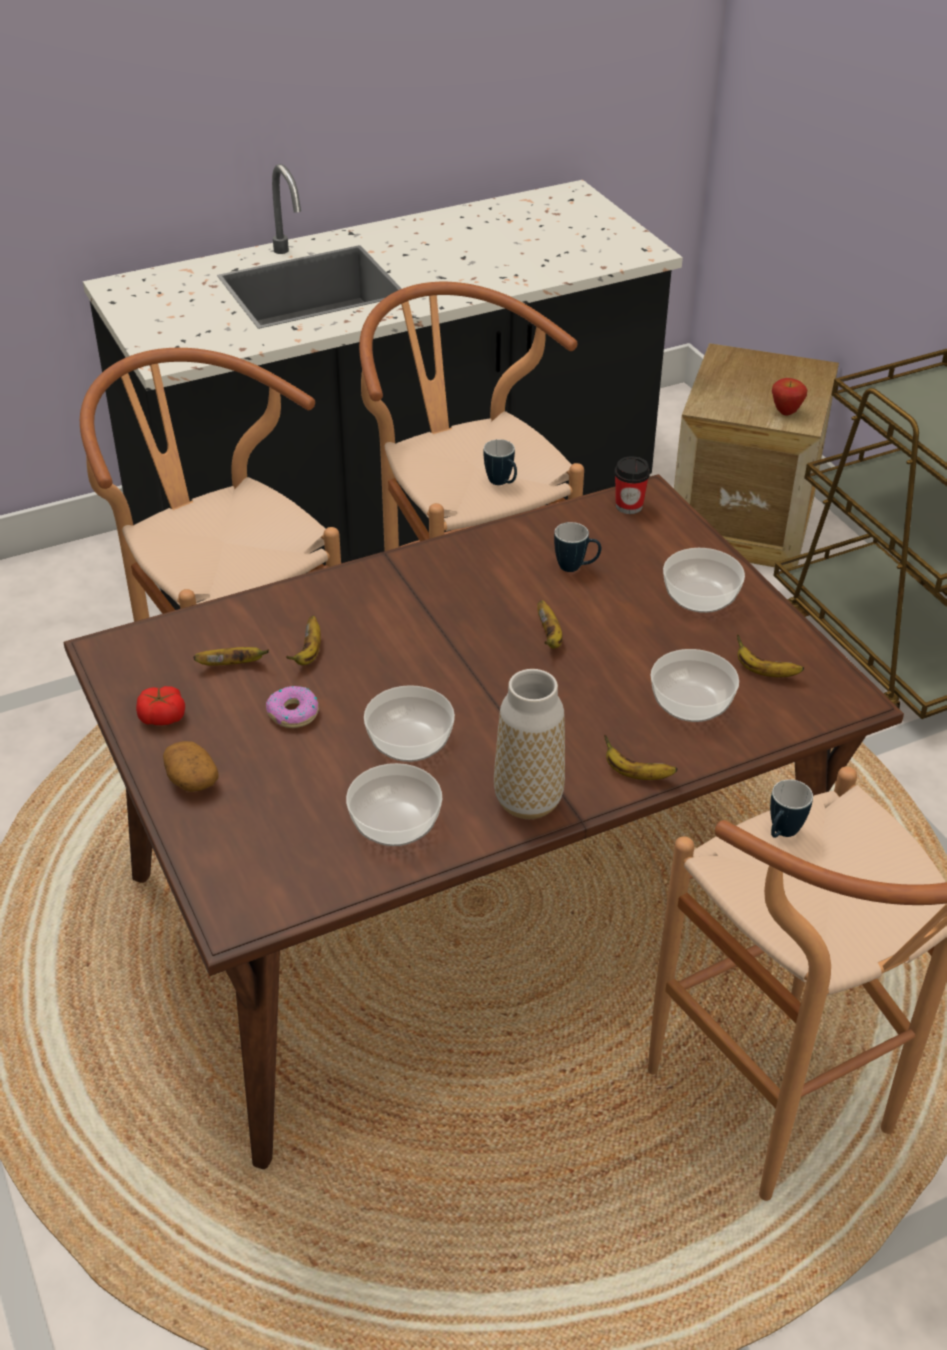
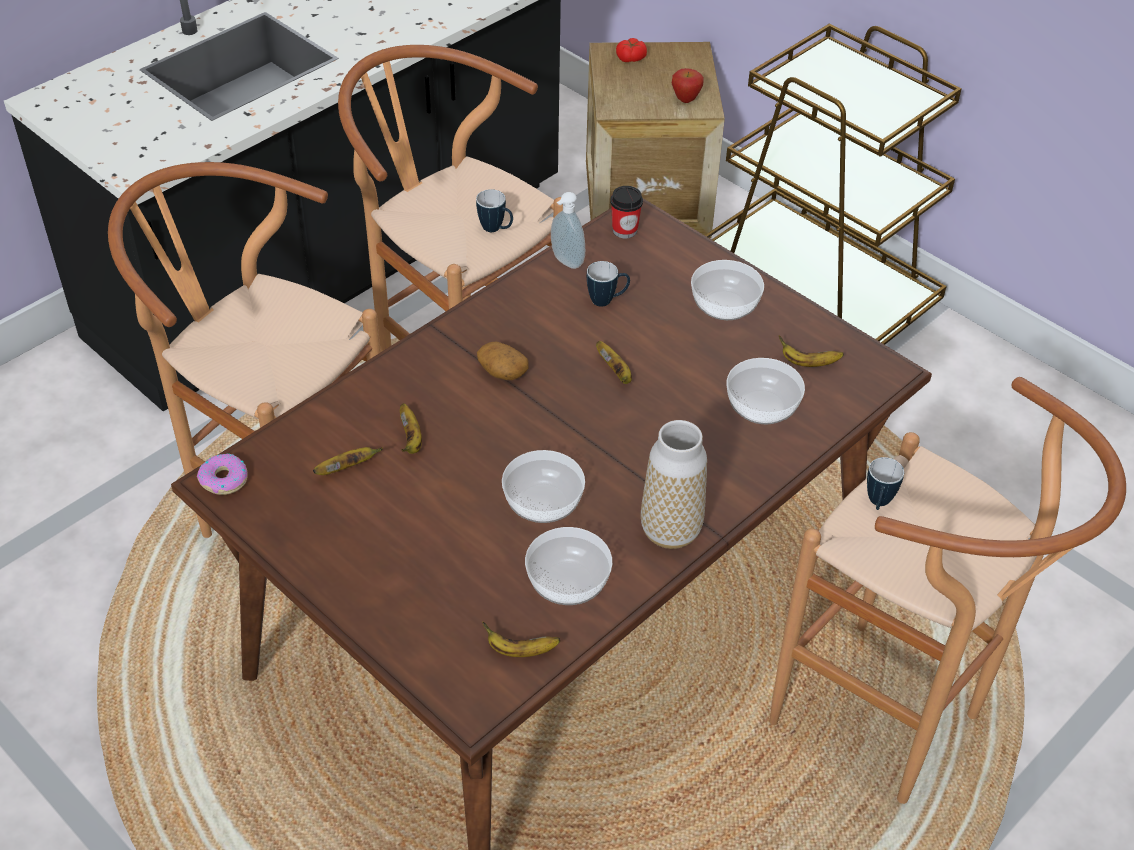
camera: 20 degrees left, 5 degrees up
tomato [136,686,185,725] -> tomato moved to [616,38,647,62]
potato [163,741,219,792] -> potato moved to [477,341,529,380]
donut [266,686,319,728] -> donut moved to [197,453,248,495]
banana [604,735,677,780] -> banana moved to [482,621,560,657]
none -> soap dispenser [551,192,585,269]

